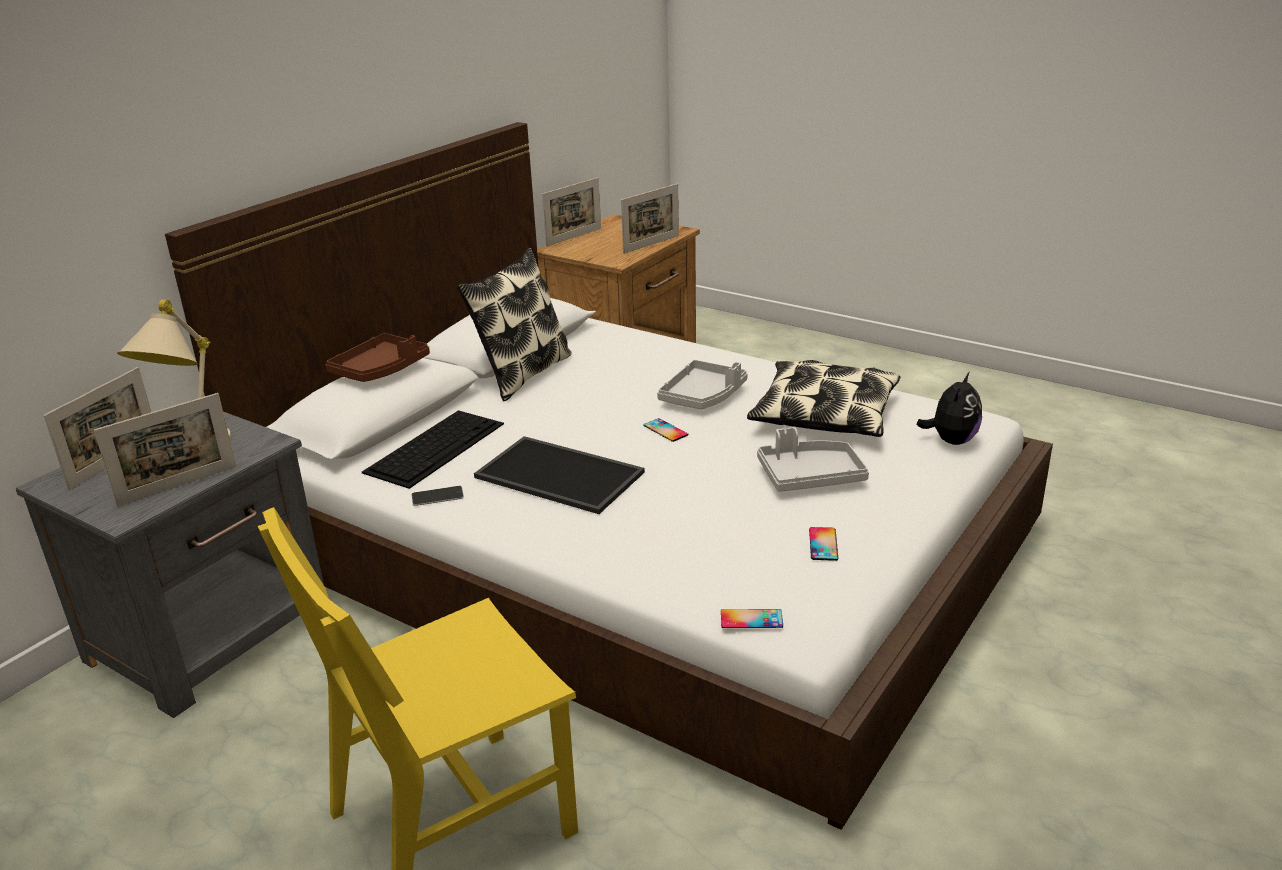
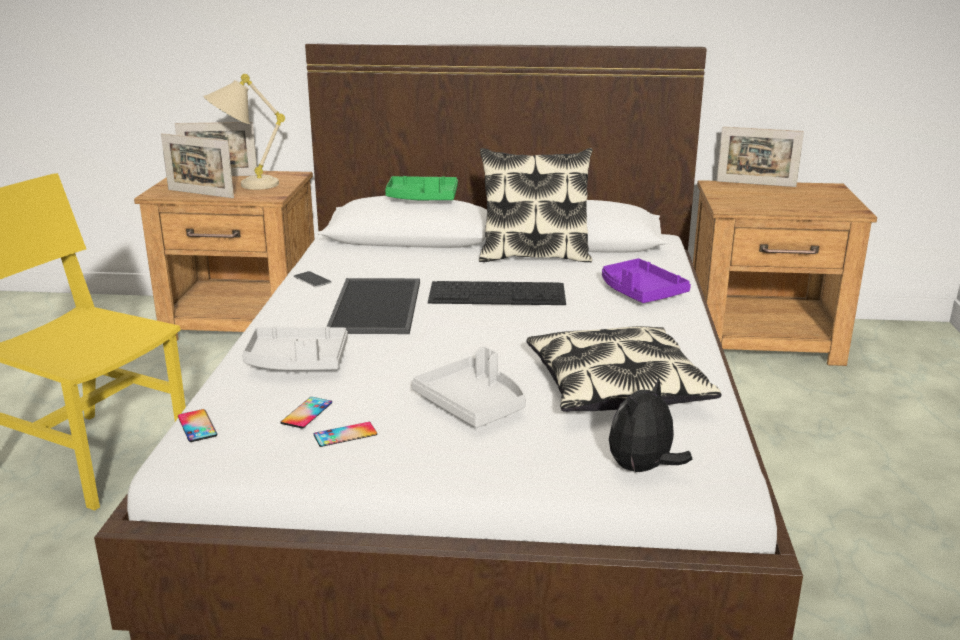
camera: 60 degrees right, 5 degrees down
grey nightstand [16,412,324,718] -> brown nightstand [134,171,315,341]
brown tray [325,333,430,382] -> green tray [385,176,458,201]
keyboard [362,410,504,489] -> keyboard moved to [428,281,566,305]
picture frame [621,184,679,254] -> none
phone [644,418,688,442] -> phone moved to [280,397,332,428]
grey tray [657,360,748,409] -> grey tray moved to [242,327,348,370]
plush toy [917,373,982,445] -> plush toy turned 135 degrees clockwise [609,378,692,472]
none -> purple tray [602,258,691,303]

